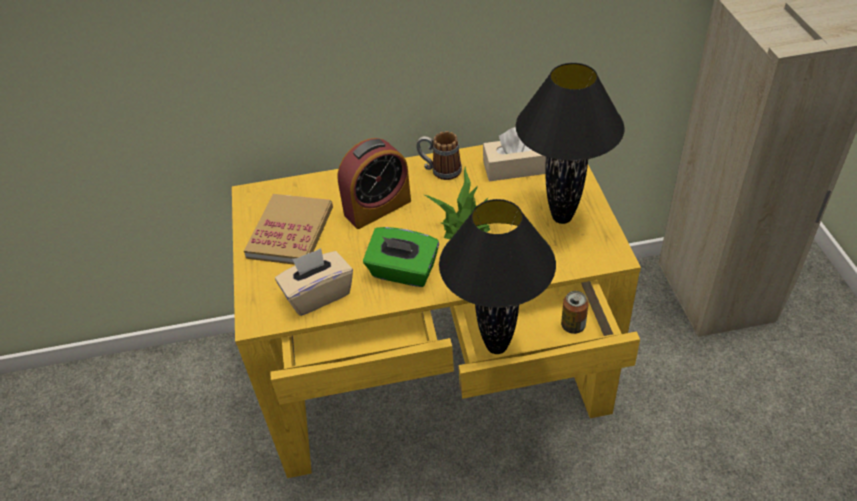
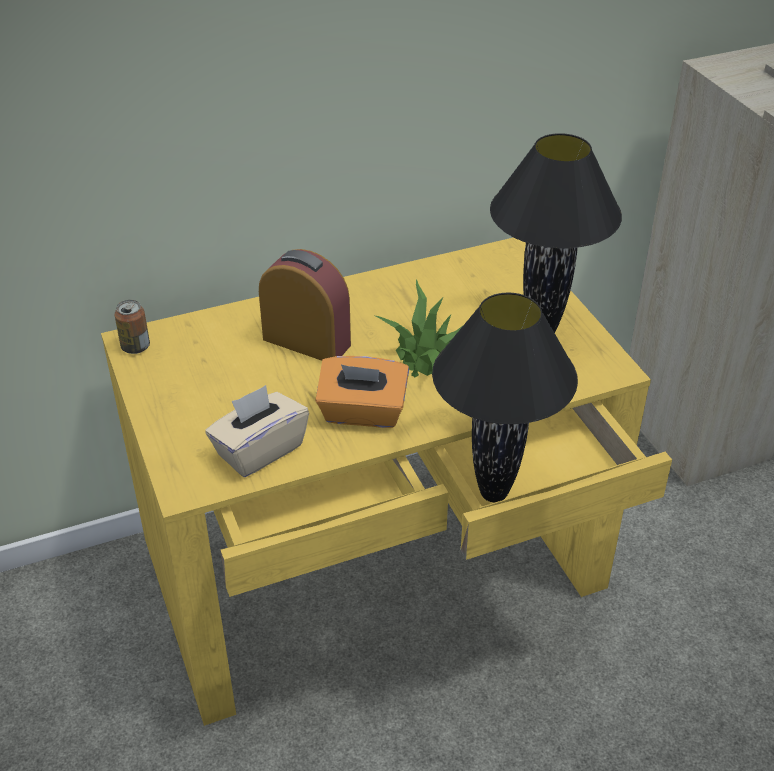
camera: 15 degrees left, 5 degrees down
book [244,194,333,265] -> none
alarm clock [337,138,411,229] -> alarm clock turned 105 degrees counterclockwise [259,249,351,361]
green tissue box [363,227,439,287] -> orange tissue box [315,356,409,428]
mug [416,131,462,180] -> none
beige tissue box [483,127,546,181] -> none
can [561,291,589,334] -> can moved to [114,300,150,354]

